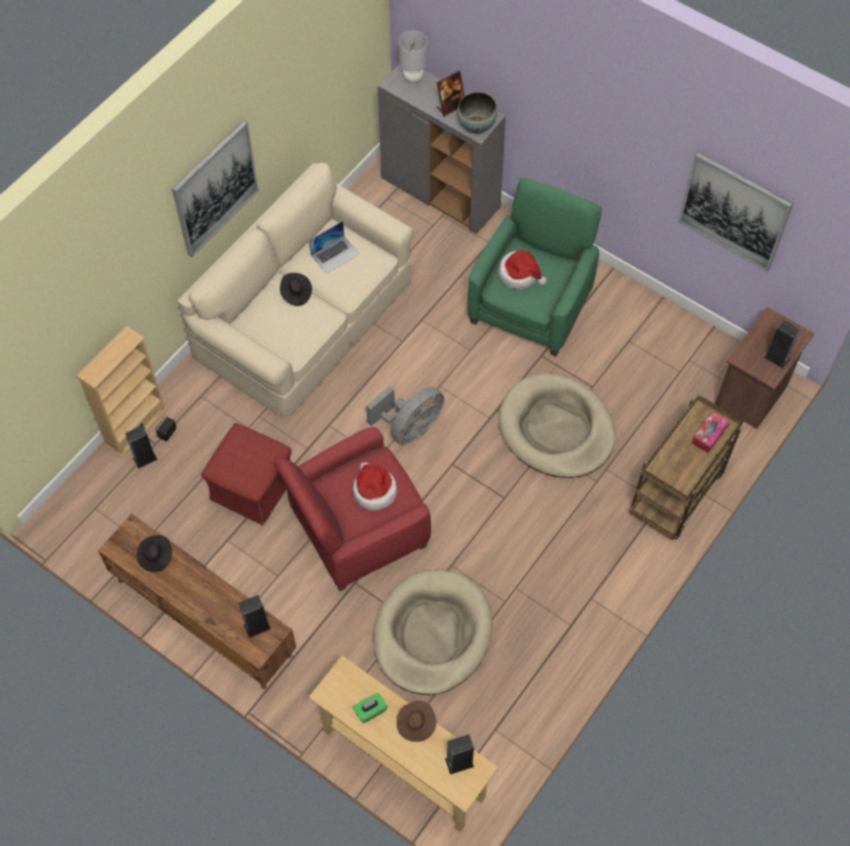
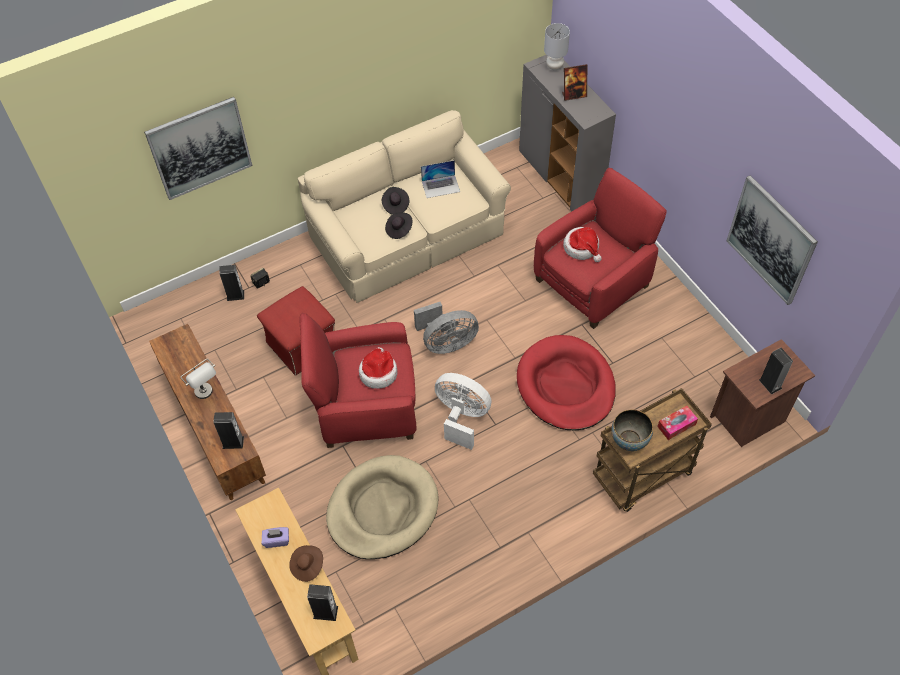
camera: 25 degrees right, 5 degrees down
beige bookcase [76,325,167,457] -> none
black hat [137,535,172,572] -> black hat moved to [385,212,412,239]
picture [172,120,259,257] -> picture moved to [144,97,252,200]
green tissue box [353,693,387,723] -> purple tissue box [262,527,289,548]
bowl [457,92,497,134] -> bowl moved to [611,409,653,451]
green armchair [467,178,602,356] -> red armchair [534,168,667,329]
beige dog bed [499,373,616,478] -> red dog bed [517,335,616,430]
none -> grey table lamp [180,359,216,399]
none -> white fan [435,373,492,450]

